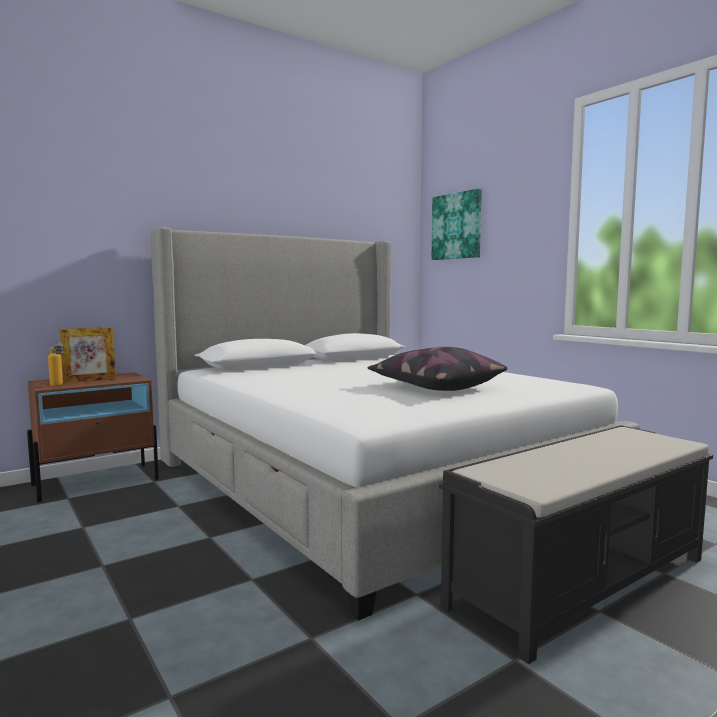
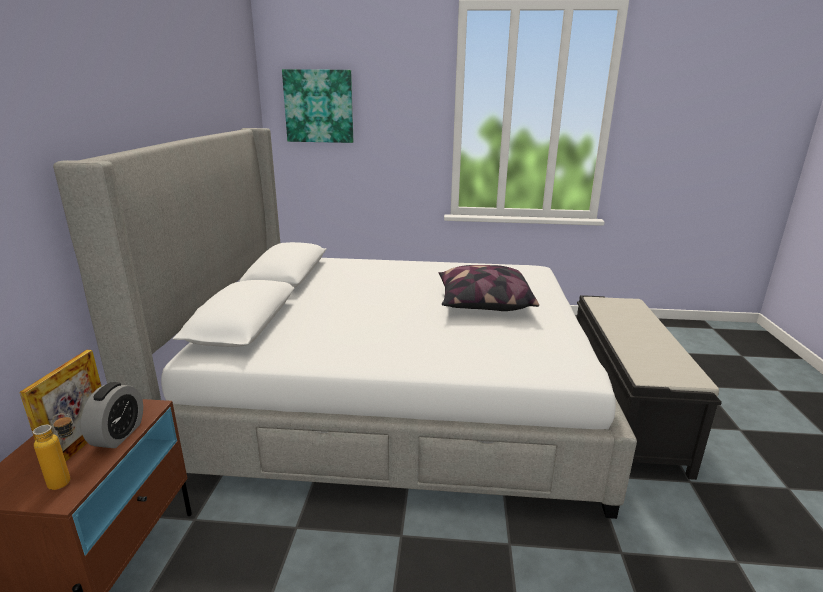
camera: 50 degrees left, 15 degrees up
none -> alarm clock [81,382,143,448]

